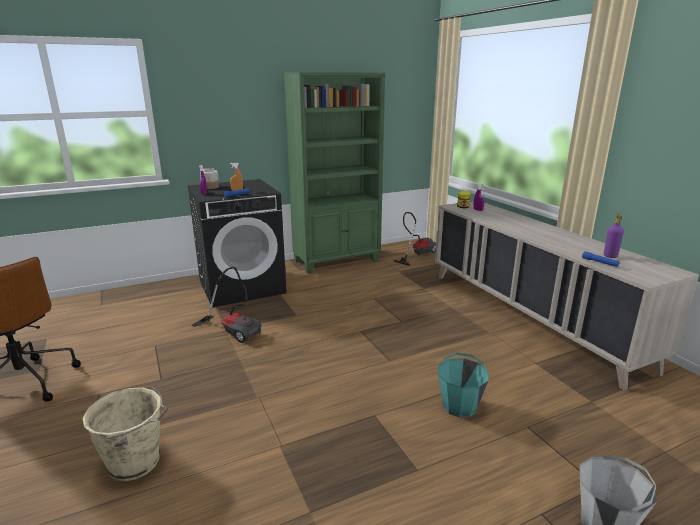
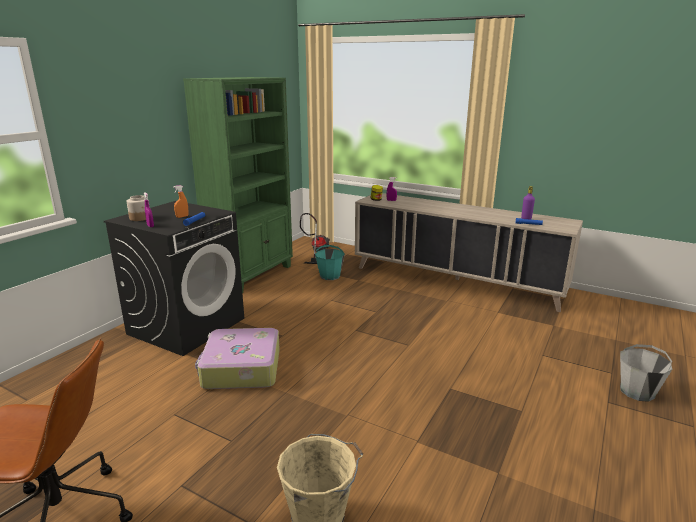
camera: 35 degrees left, 0 degrees up
vacuum cleaner [192,267,262,343] -> suitcase [195,328,280,389]
turquoise bucket [438,353,489,418] -> turquoise bucket moved to [315,245,345,280]

